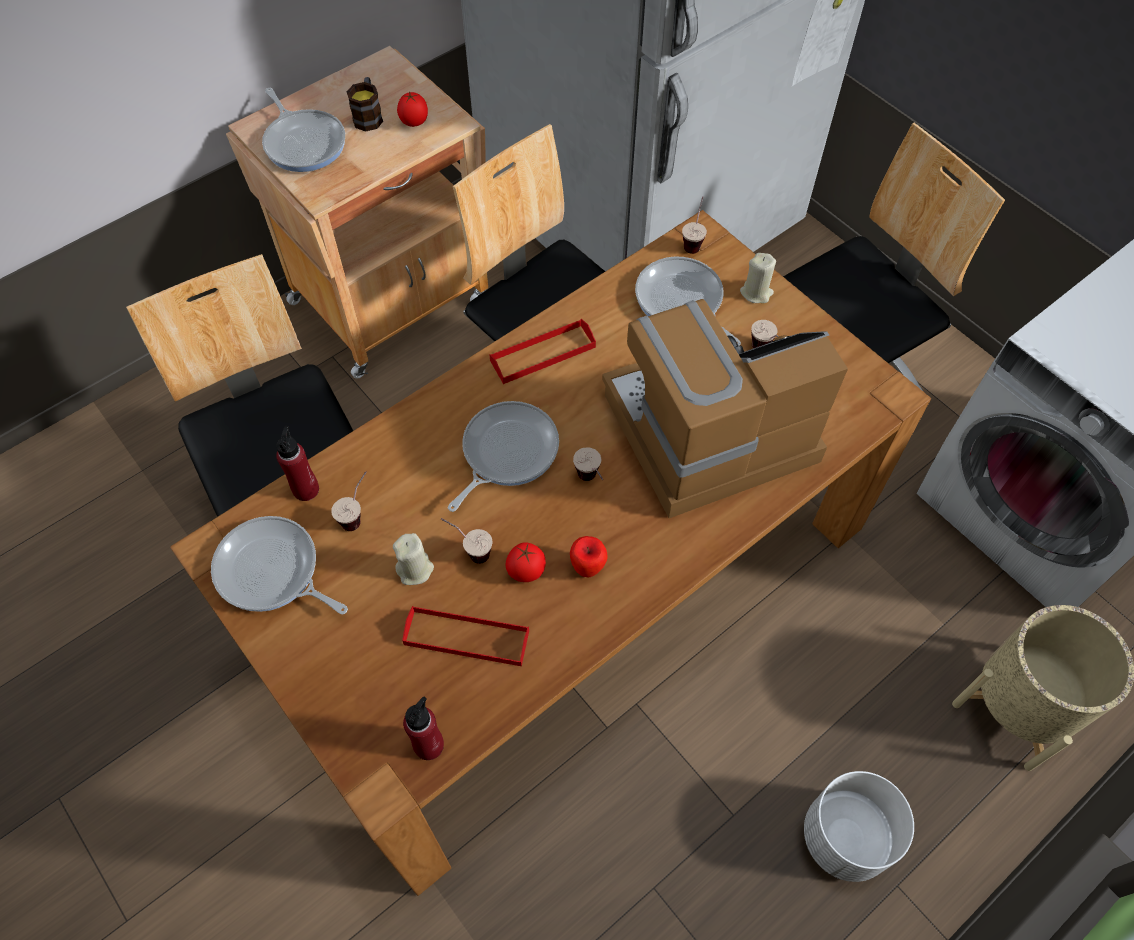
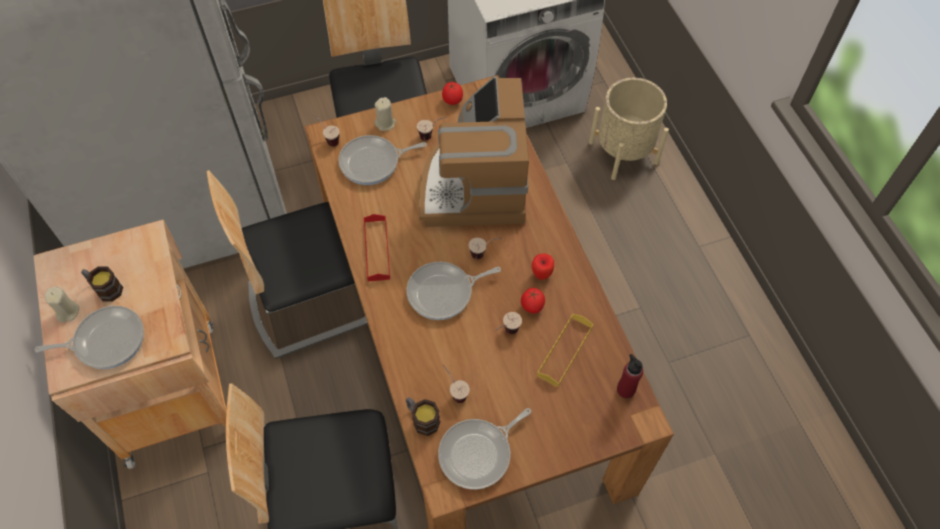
camera: 70 degrees left, 0 degrees up
red bottle [276,426,319,501] -> mug [406,397,440,436]
beige candle [393,533,434,585] -> beige candle moved to [44,287,79,322]
tomato [397,91,428,127] -> tomato moved to [442,82,463,105]
red tray [402,606,529,666] -> yellow tray [537,314,593,387]
frying pan [448,401,559,512] -> frying pan turned 75 degrees counterclockwise [406,262,501,320]
white planter [804,771,914,882] -> none

